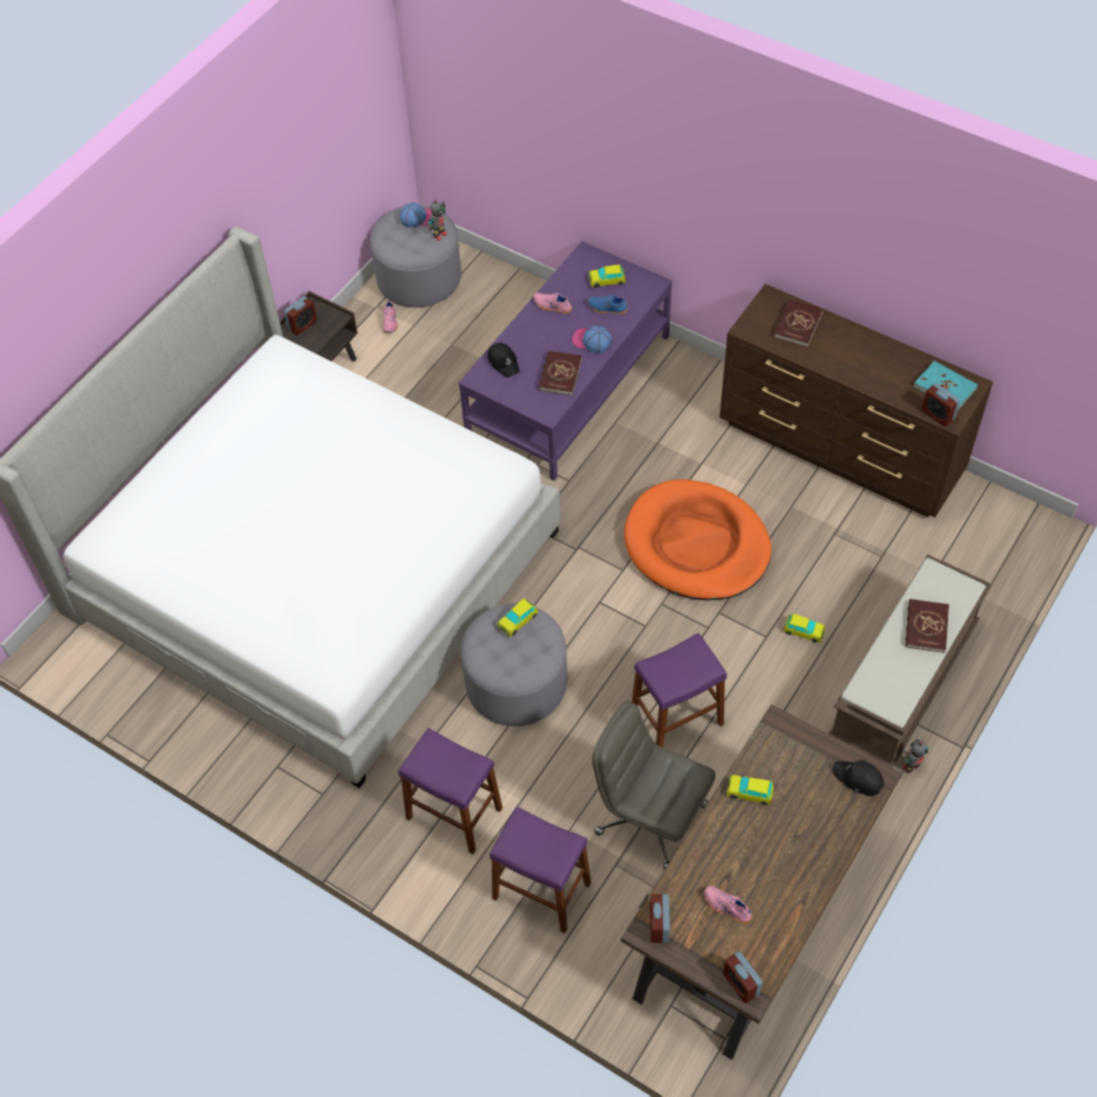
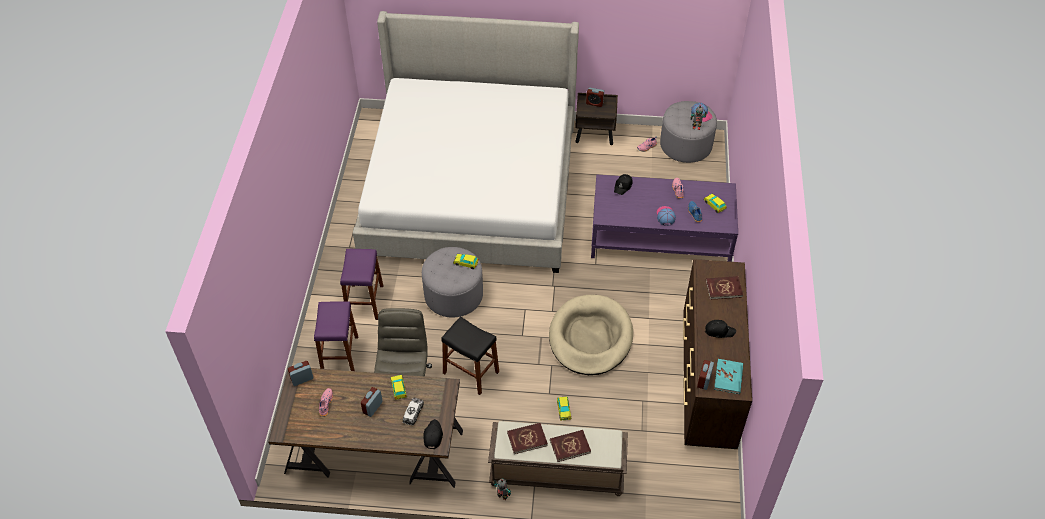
camera: 60 degrees right, 5 degrees down
red book [538,351,582,395] -> red book moved to [507,423,548,454]
orange dog bed [624,479,771,600] -> beige dog bed [549,295,633,375]
purple stool [632,633,727,747] -> black stool [441,317,499,395]
alarm clock [723,951,763,1003] -> alarm clock moved to [361,387,383,417]
none -> toy truck [403,397,424,426]
none -> black cap [705,320,736,338]

